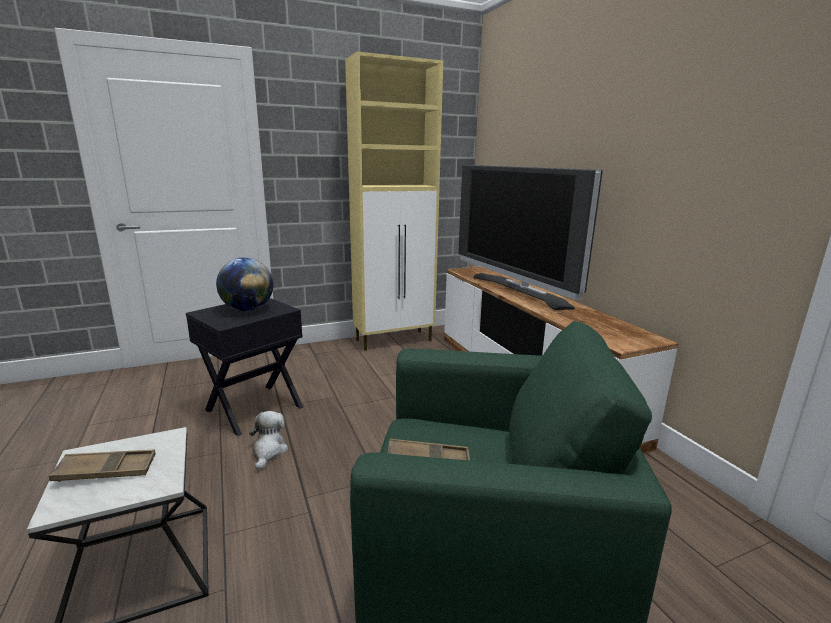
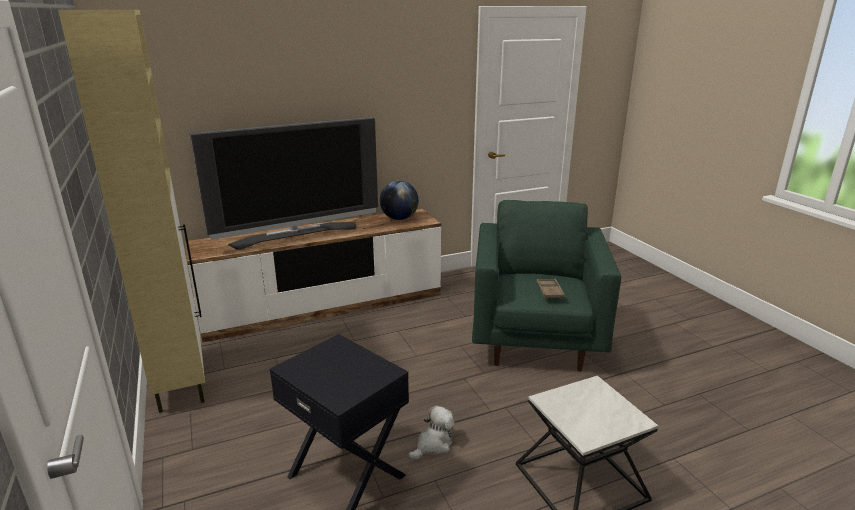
camera: 90 degrees left, 5 degrees up
brown tray [49,450,155,482] -> none
globe [216,257,273,311] -> globe moved to [380,181,419,220]
plush toy [249,411,288,471] -> plush toy turned 135 degrees clockwise [408,405,454,460]

